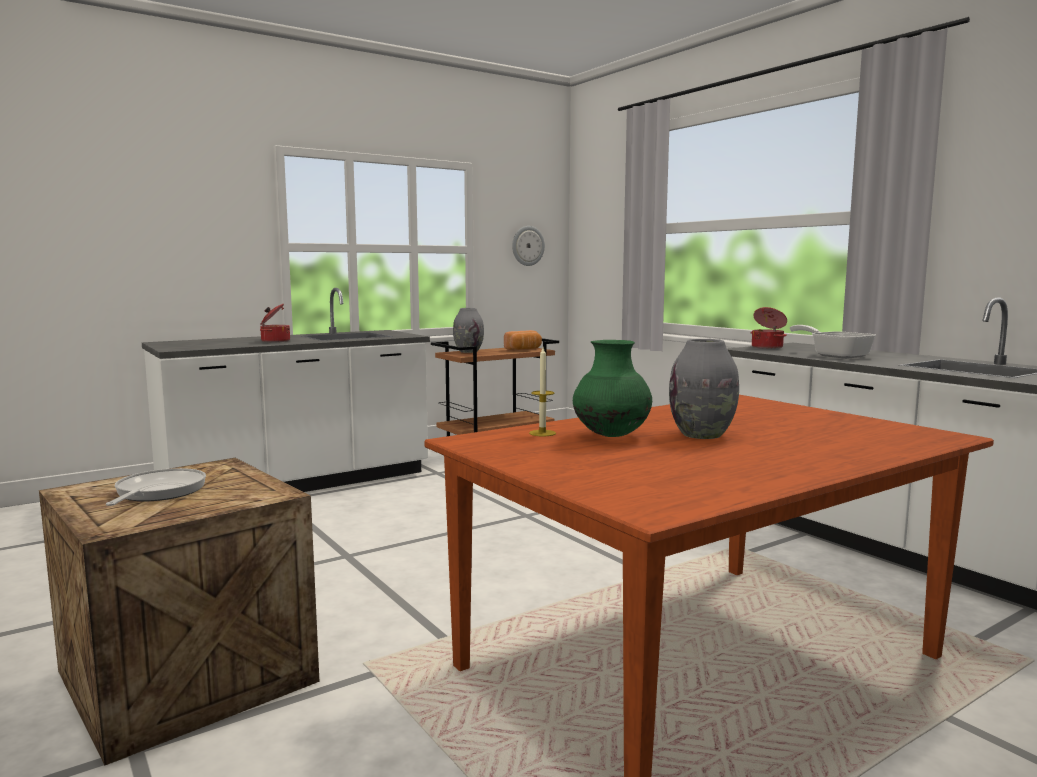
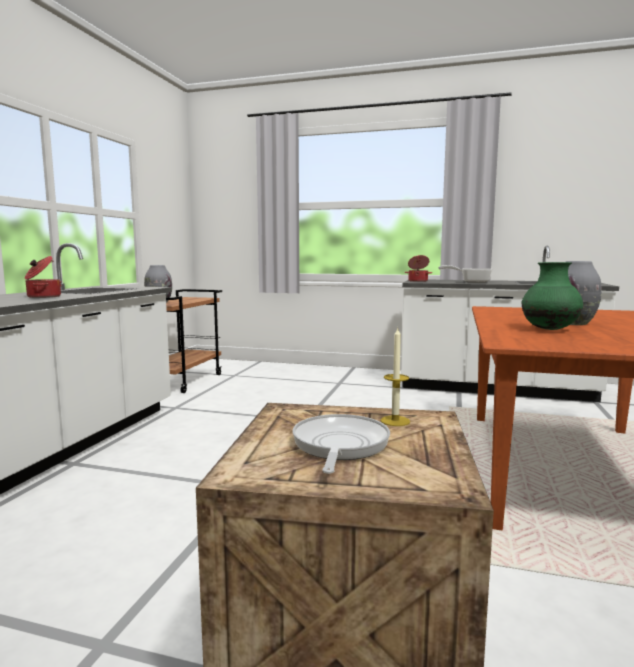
camera: 40 degrees left, 0 degrees up
frying pan [106,468,206,506] -> frying pan turned 45 degrees clockwise [292,414,390,474]
bread [504,330,542,350] -> none
wall clock [512,226,545,266] -> none
candle [529,348,556,437] -> candle moved to [380,328,410,426]

